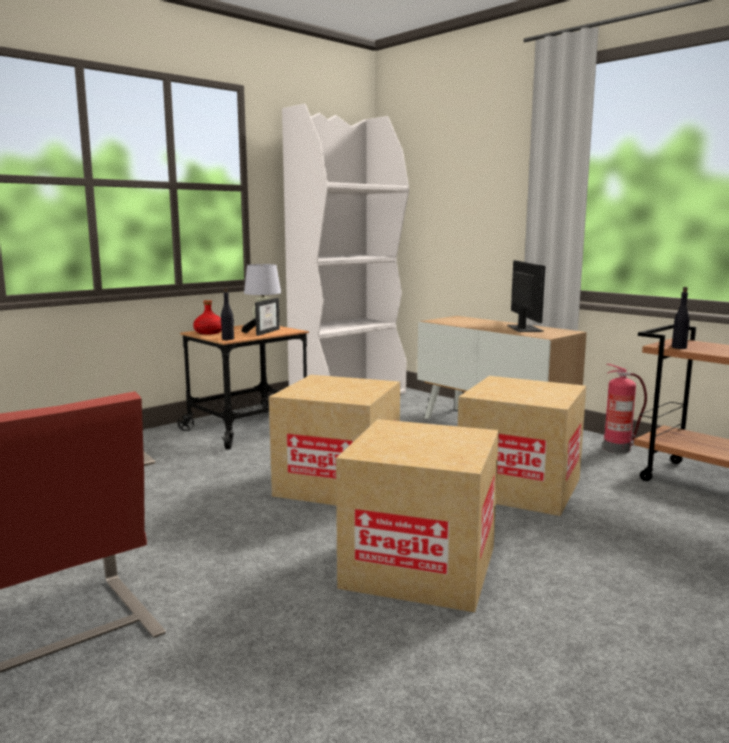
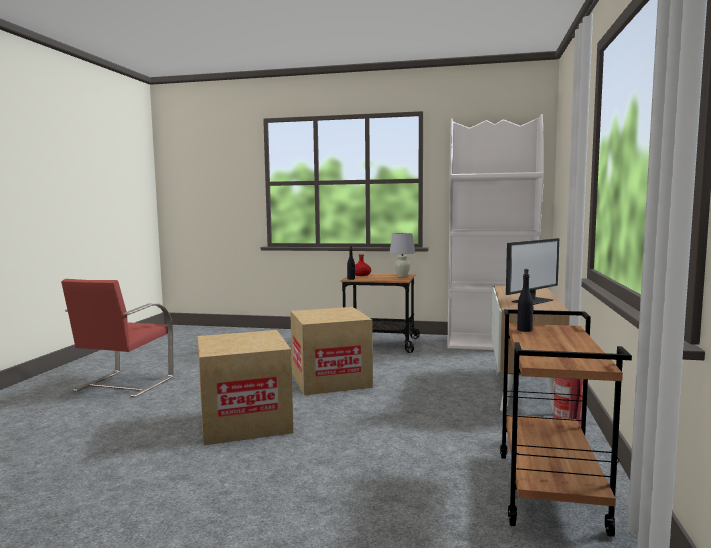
camera: 55 degrees right, 5 degrees down
picture frame [241,298,280,336] -> none
cardboard box [458,376,586,516] -> none

